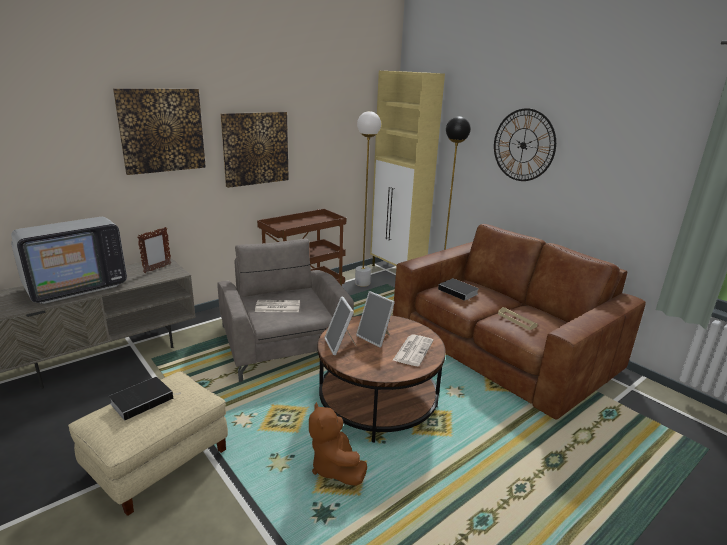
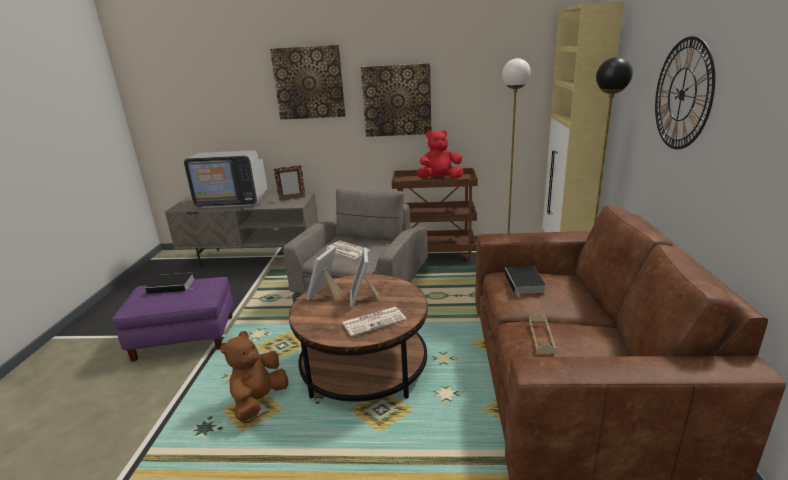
camera: 45 degrees right, 0 degrees up
beige ottoman [68,371,228,516] -> purple ottoman [112,277,233,362]
none -> red plush toy [416,130,464,178]

